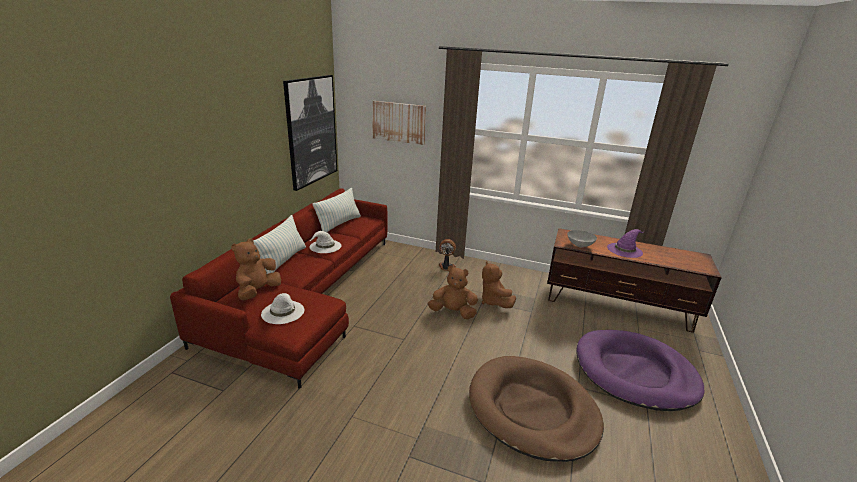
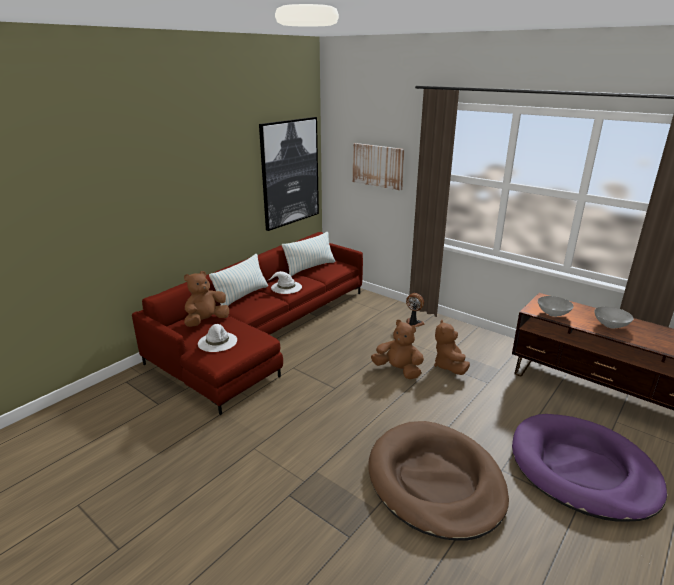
camera: 20 degrees right, 0 degrees up
purple hat [607,229,644,258] -> grey bowl [594,307,634,329]

